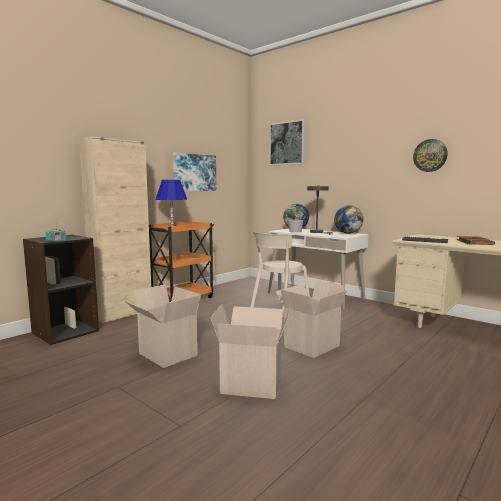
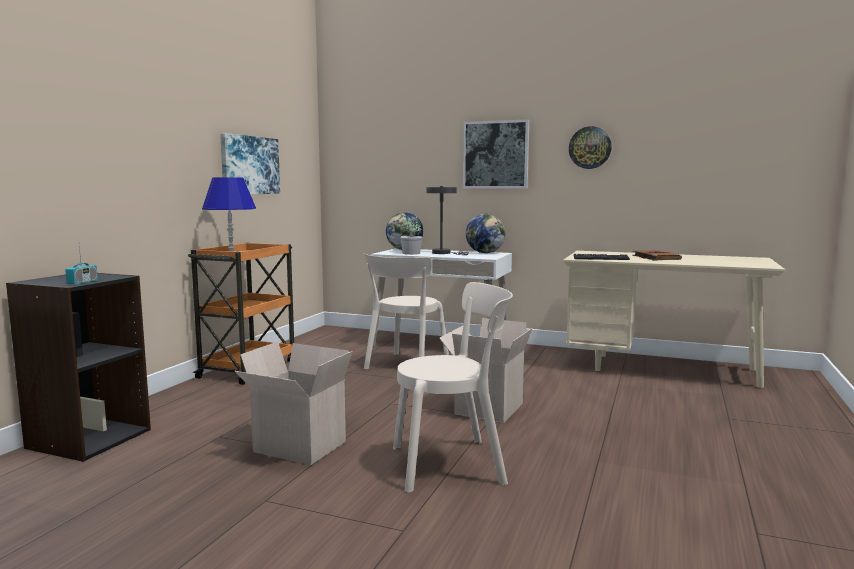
camera: 20 degrees left, 0 degrees up
beige cabinet [79,136,151,324] -> none
cardboard box [210,304,290,399] -> beige chair [393,282,513,493]
picture [269,119,306,166] -> picture moved to [463,119,529,188]

